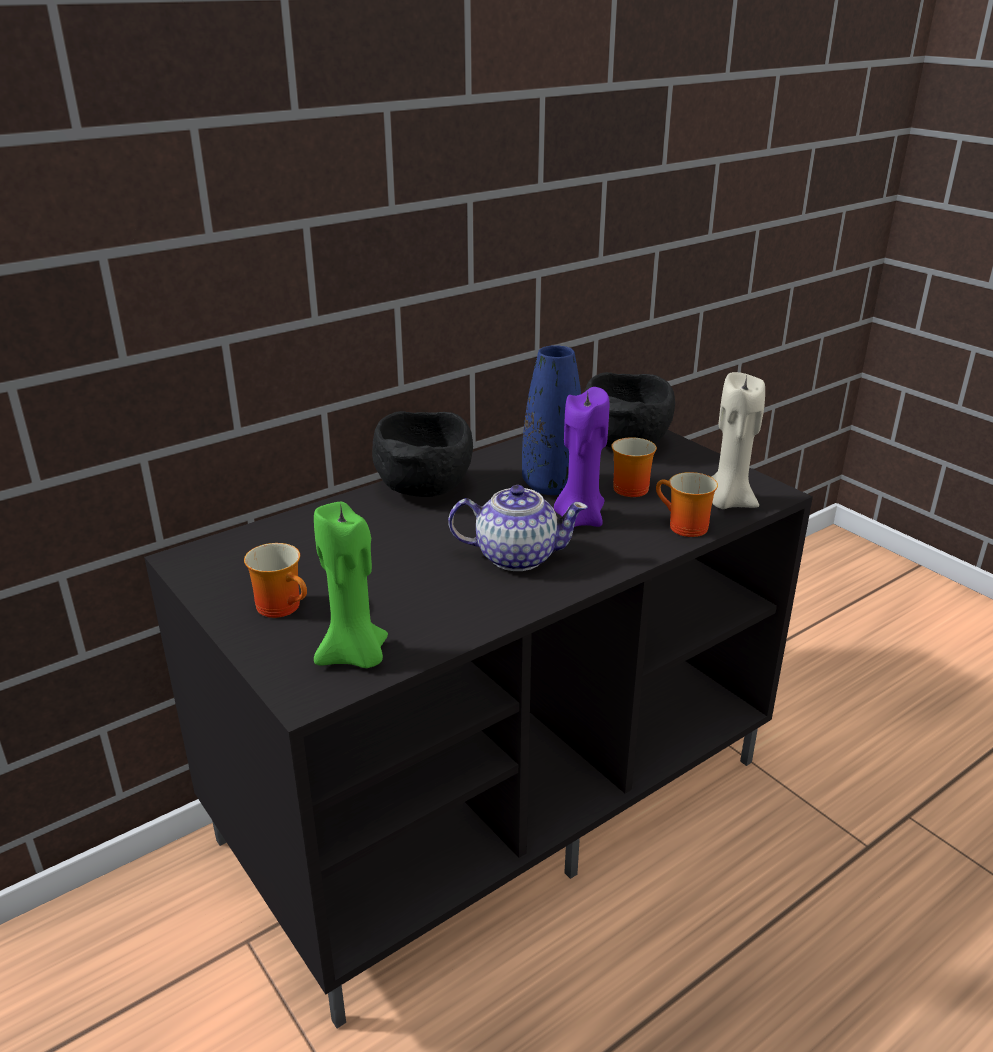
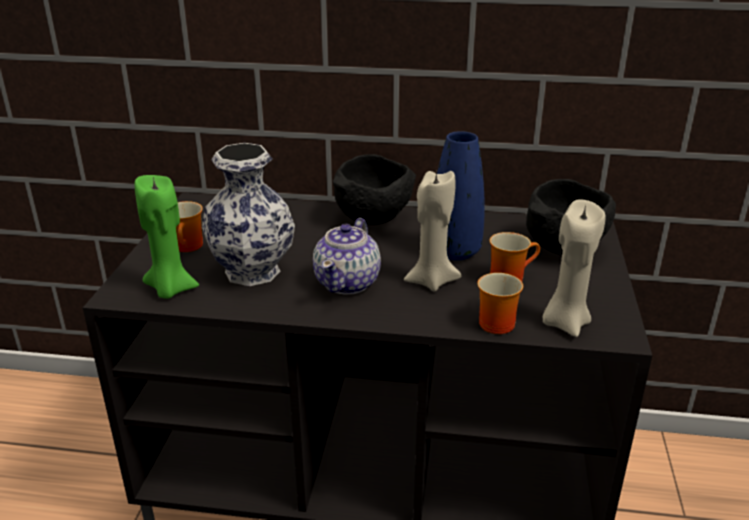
camera: 45 degrees right, 0 degrees up
teapot [448,485,588,571] -> teapot turned 60 degrees clockwise [313,218,381,295]
purple candle [554,387,609,527] -> beige candle [404,170,461,292]
none -> vase [202,143,295,286]

